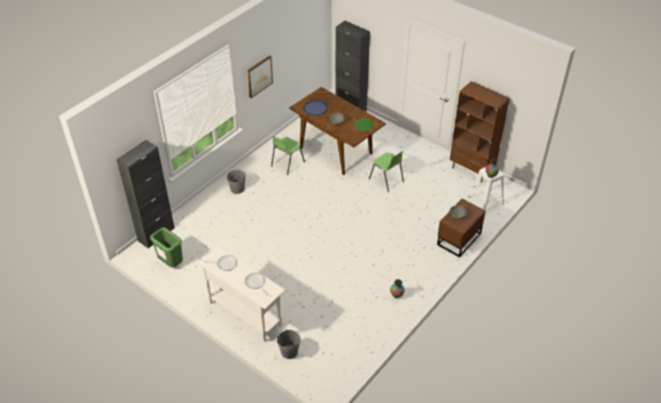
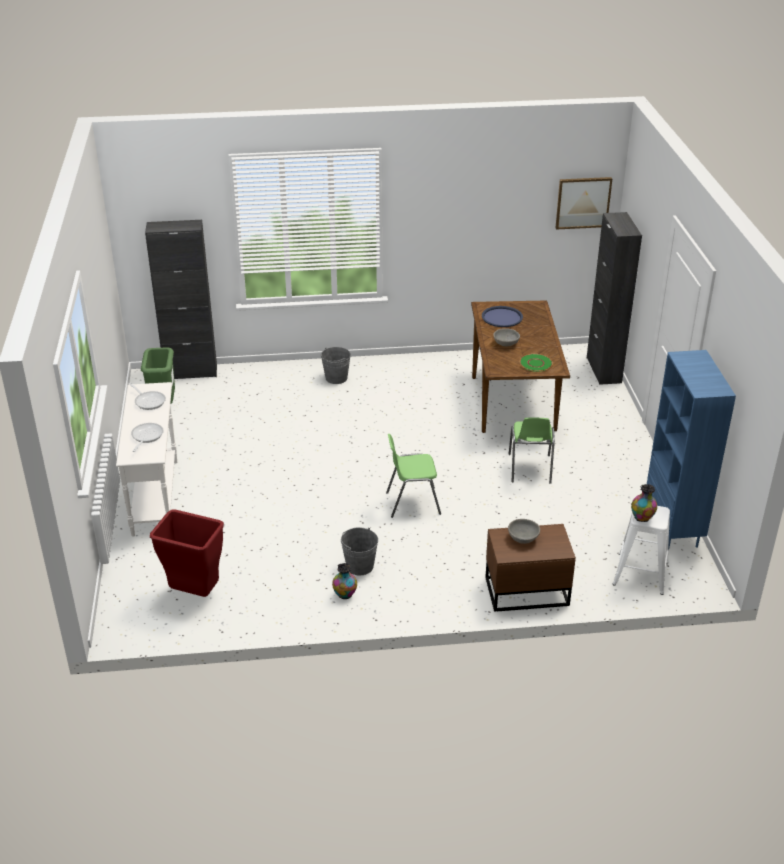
camera: 45 degrees right, 10 degrees down
picture [247,55,273,98] -> picture moved to [555,177,612,230]
green chair [271,136,305,175] -> green chair moved to [386,434,441,518]
grey bucket [277,329,300,359] -> grey bucket moved to [341,527,378,575]
brown bookcase [450,81,510,183] -> blue bookcase [647,350,736,550]
none -> red trash can [150,510,224,597]

